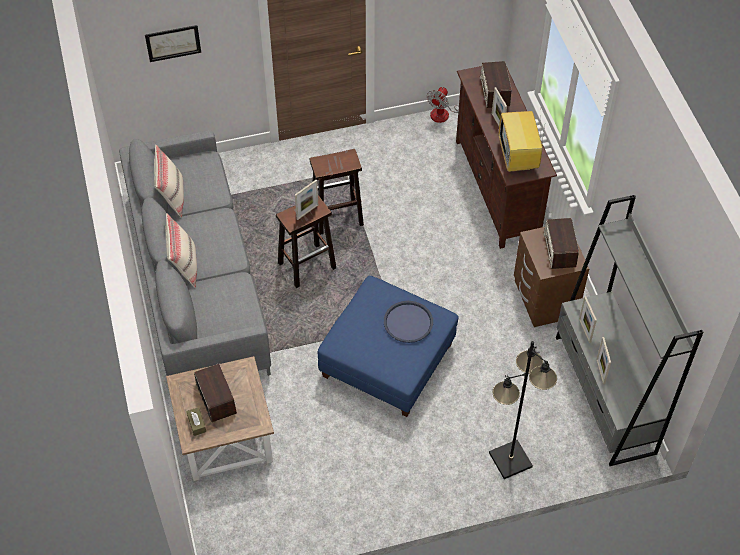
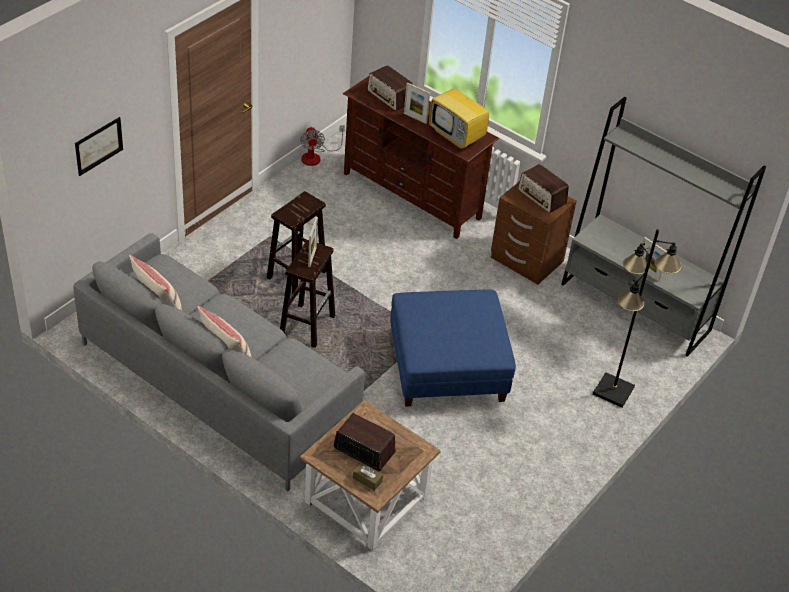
camera: 40 degrees left, 10 degrees down
blue tray [384,301,433,343] -> none
picture frame [579,296,597,343] -> none

